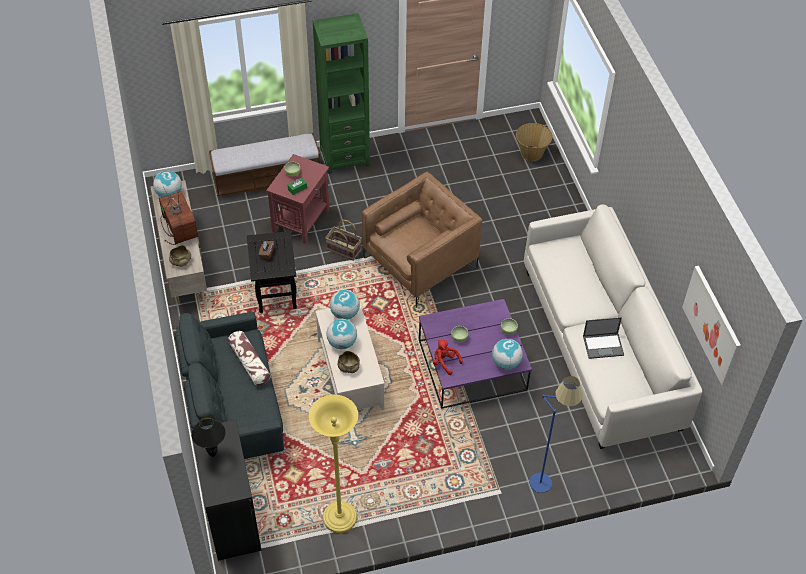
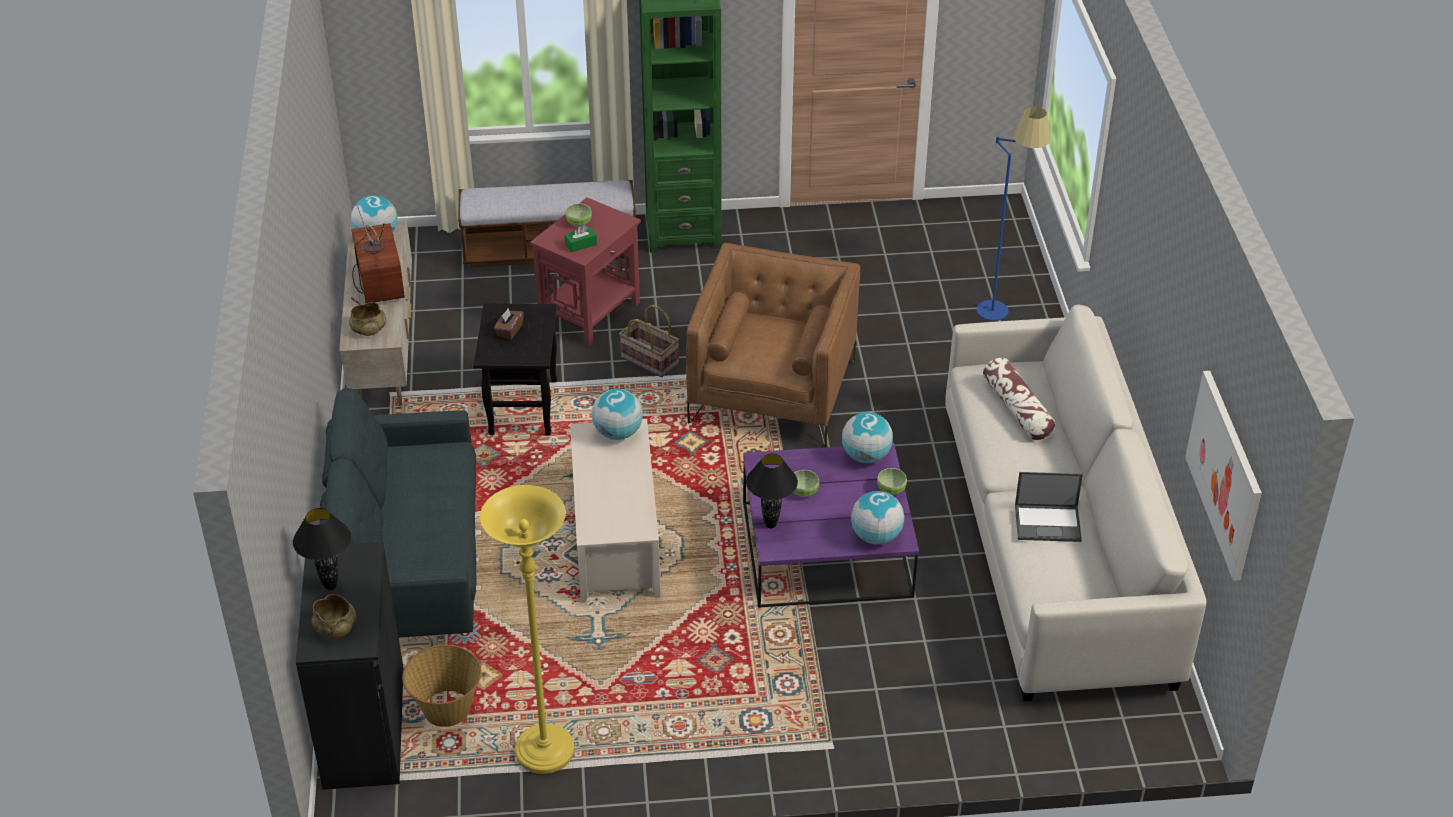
camera: 10 degrees right, 10 degrees down
pillow [228,331,271,386] -> pillow moved to [983,358,1056,440]
globe [326,319,357,349] -> globe moved to [842,412,893,463]
beige bowl [337,351,360,373] -> beige bowl moved to [311,594,356,638]
brown armchair [362,172,482,308] -> brown armchair turned 45 degrees counterclockwise [686,243,860,447]
red plush toy [433,340,463,375] -> black table lamp [746,453,798,528]
basket [516,123,553,161] -> basket moved to [402,645,481,727]
blue floor lamp [529,376,582,493] -> blue floor lamp moved to [977,107,1051,321]

